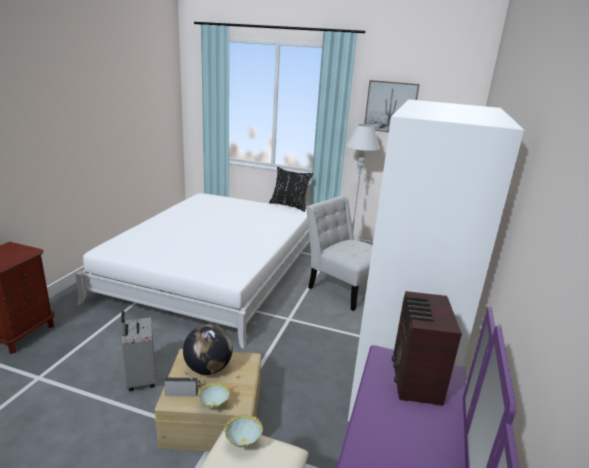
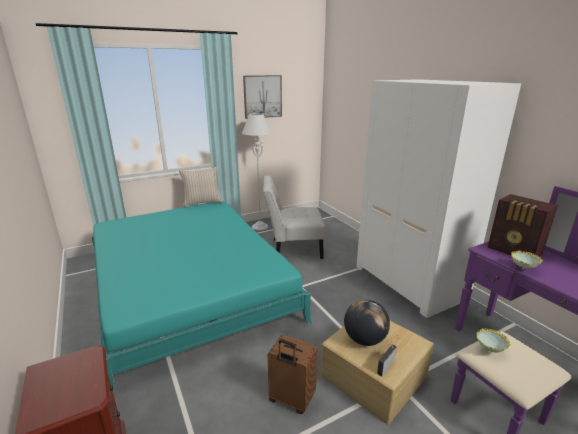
camera: 45 degrees left, 0 degrees up
white bed [75,193,310,349] -> turquoise bed [91,201,312,391]
grey suitcase [121,311,156,391] -> brown suitcase [268,335,318,414]
bowl [197,382,230,409] -> bowl moved to [511,250,542,269]
black pillow [269,167,313,212] -> beige pillow [179,166,223,207]

